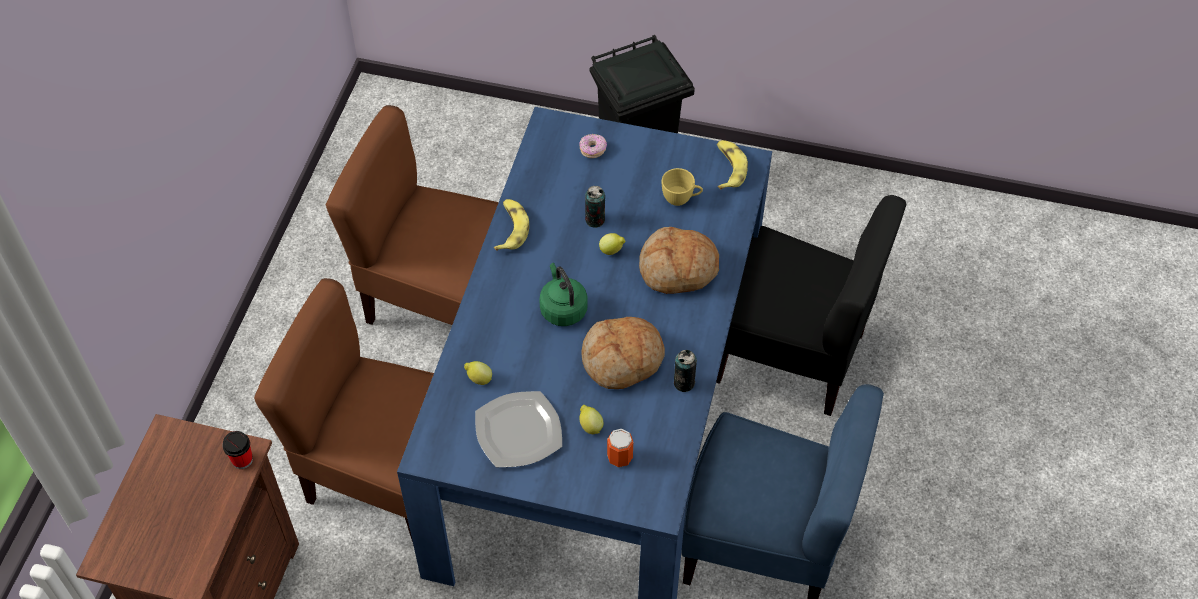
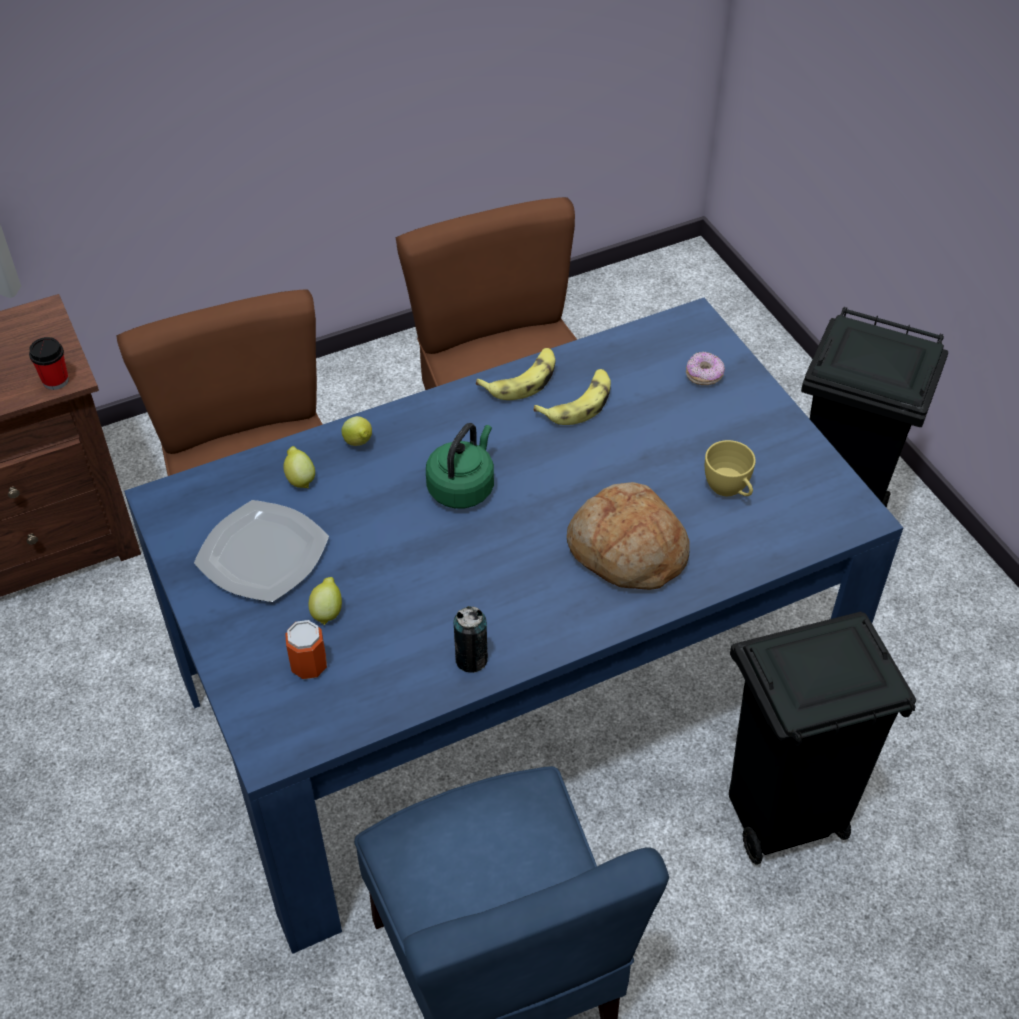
camera: 50 degrees right, 5 degrees down
bread [581,317,665,389] -> none
can [585,186,605,228] -> none
lemon [599,233,625,255] -> lemon moved to [342,416,372,446]
black chair [716,195,907,416] -> black trash can [729,612,916,865]
banana [717,140,748,189] -> banana moved to [534,369,611,425]

